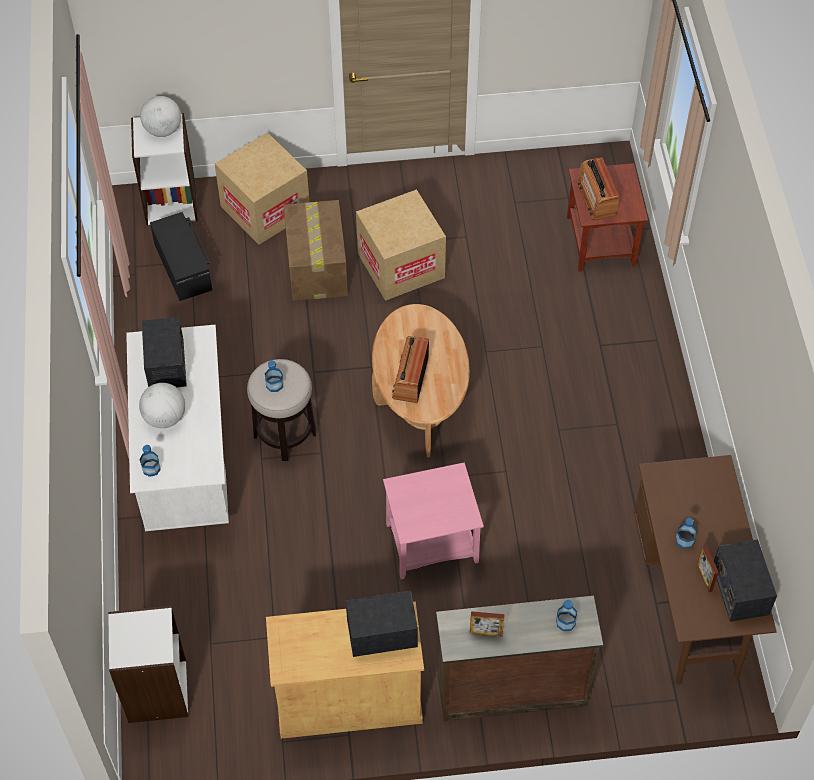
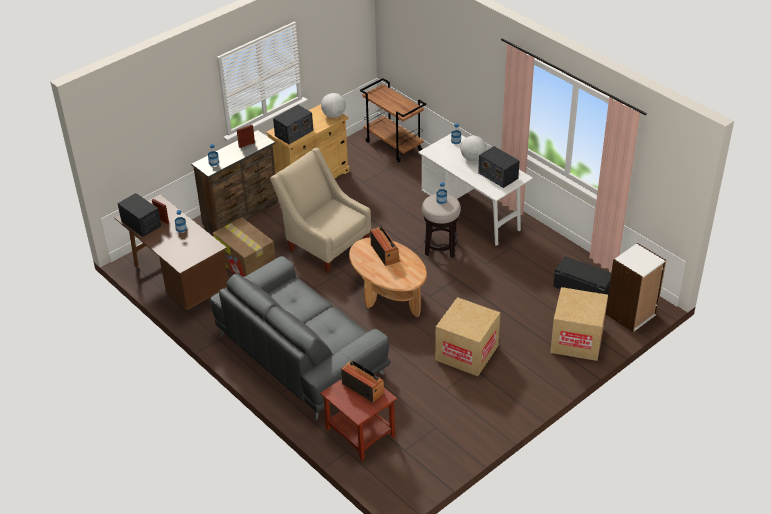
camera: 145 degrees right, 15 degrees down
white bookcase [108,606,188,723] -> brown cart [360,78,426,162]
globe [140,96,181,137] -> globe moved to [321,93,346,118]
cardboard box [284,200,348,301] -> cardboard box moved to [213,217,276,277]
pink side table [383,462,484,579] -> beige armchair [270,147,371,272]
none -> grey sofa [210,256,391,420]

